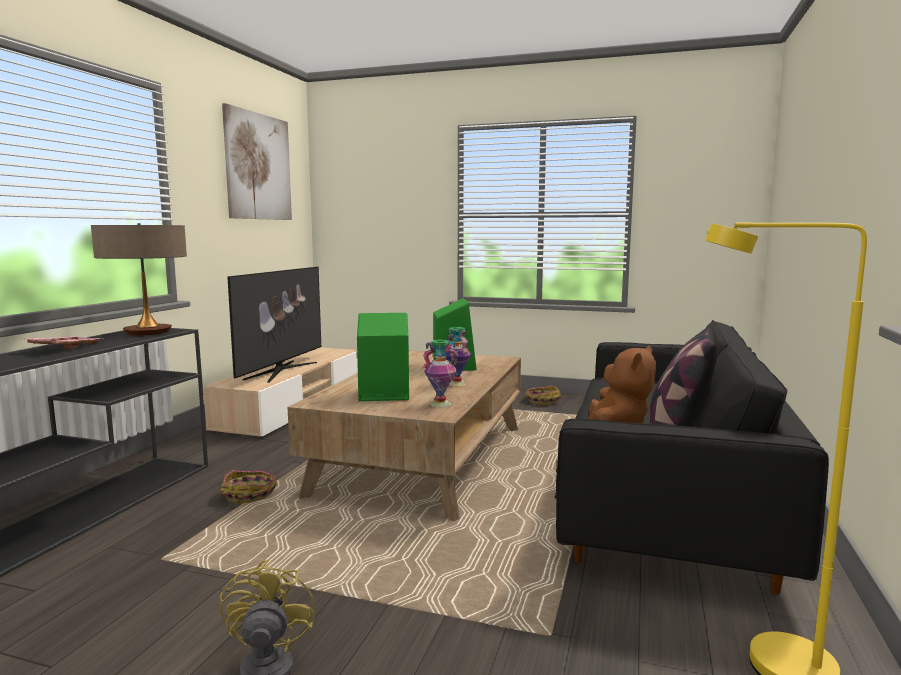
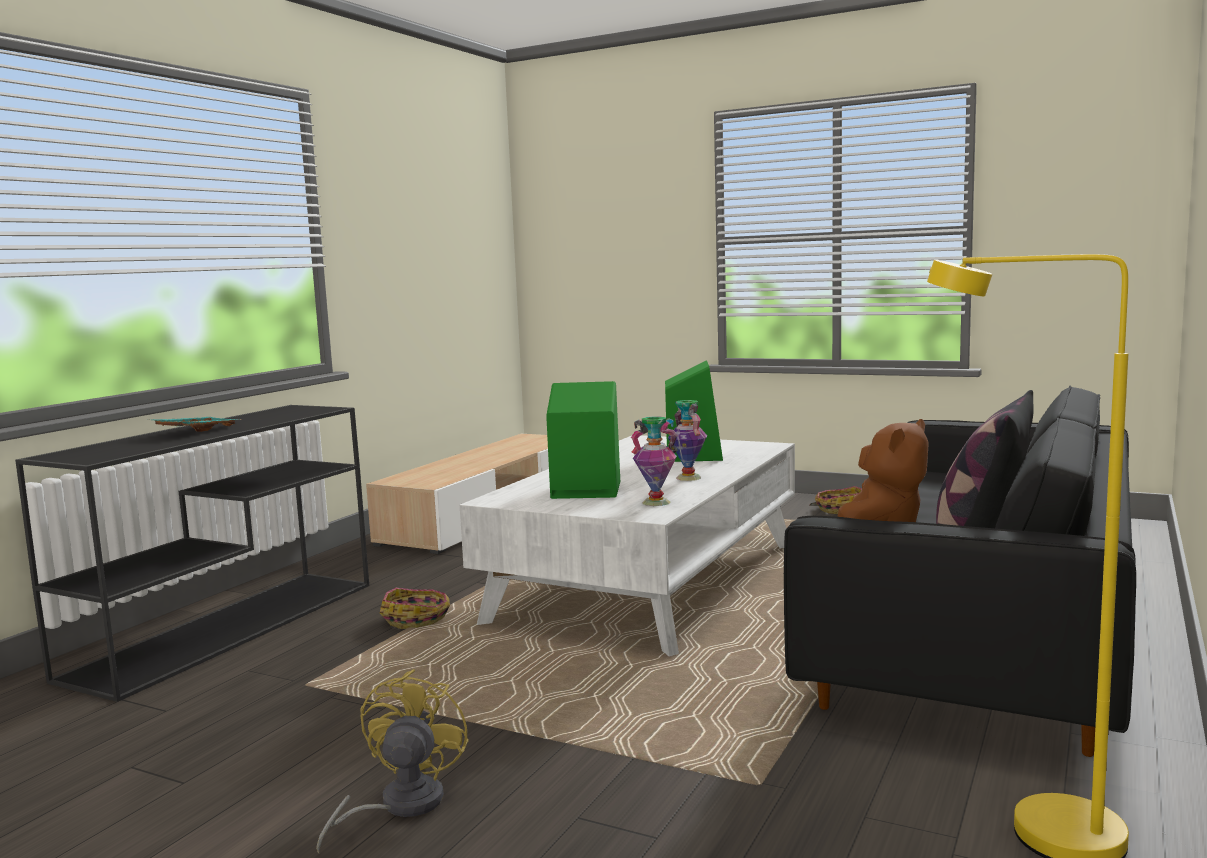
camera: 10 degrees right, 0 degrees up
pink tray [25,336,102,349] -> turquoise tray [148,417,242,432]
table lamp [91,223,187,335] -> none
picture [222,103,292,220] -> none
television [227,267,321,382] -> none
brown coffee table [287,350,521,521] -> white coffee table [459,435,795,657]

